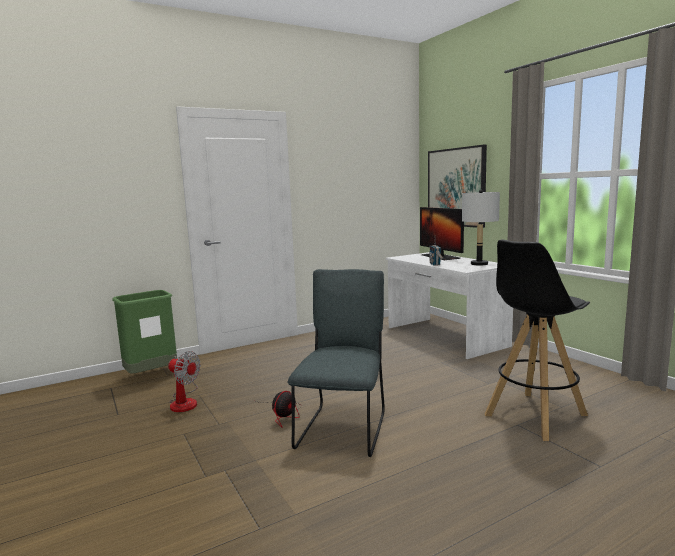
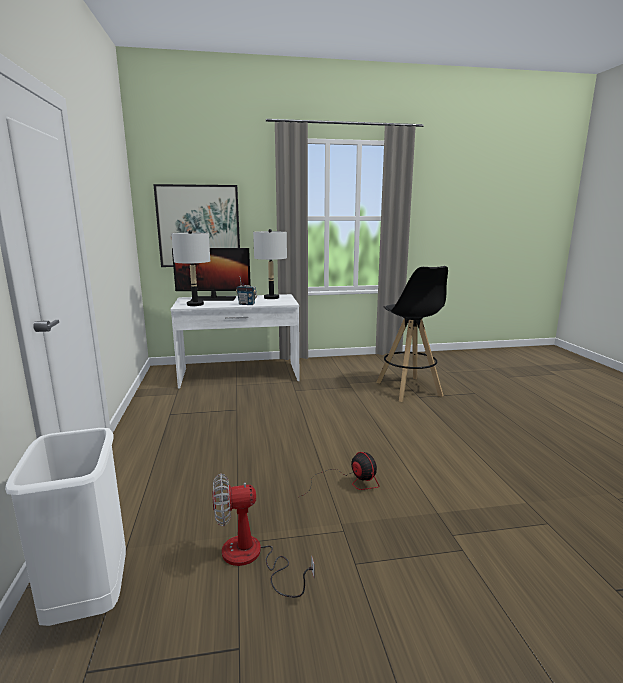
camera: 70 degrees left, 5 degrees up
green trash can [112,290,177,374] -> white trash can [5,428,126,626]
fan [168,351,201,412] -> fan turned 150 degrees counterclockwise [212,473,314,598]
grey chair [288,269,385,457] -> none
none -> grey table lamp [171,230,210,306]

